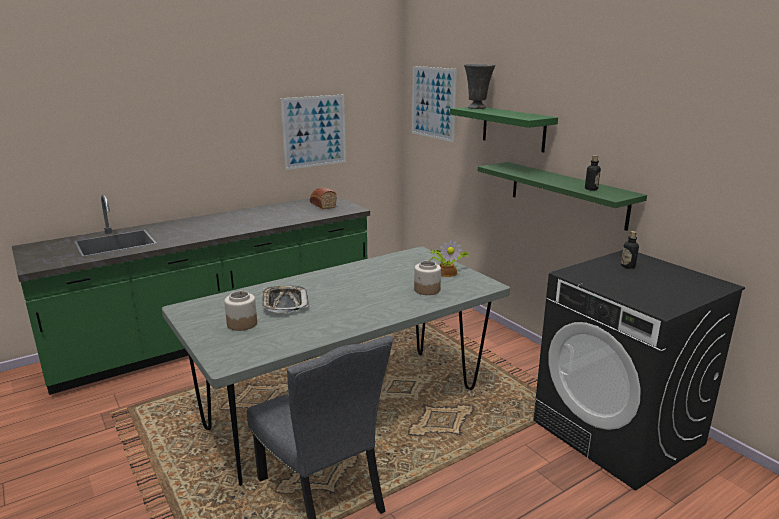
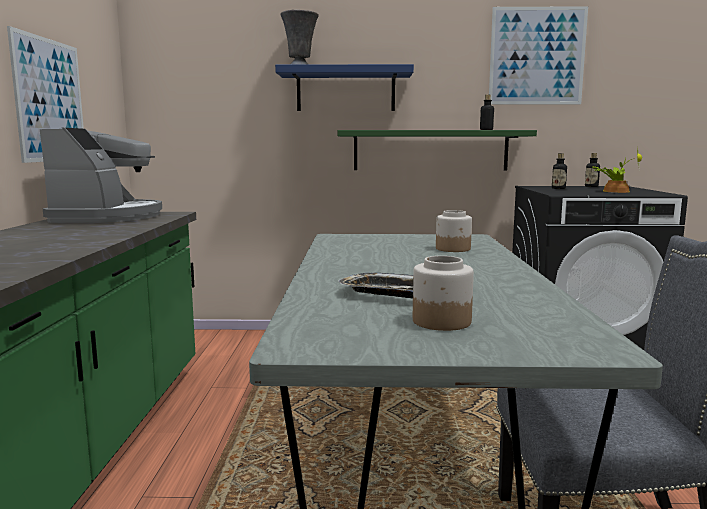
camera: 55 degrees left, 10 degrees down
bread [309,188,337,209] -> coffee machine [40,128,162,223]
picture [412,66,457,142] -> picture moved to [489,6,588,105]
potted plant [429,239,469,277] -> potted plant moved to [593,147,642,193]
green shelf [450,107,558,153] -> blue shelf [275,64,414,111]
none -> bottle [585,153,600,187]

